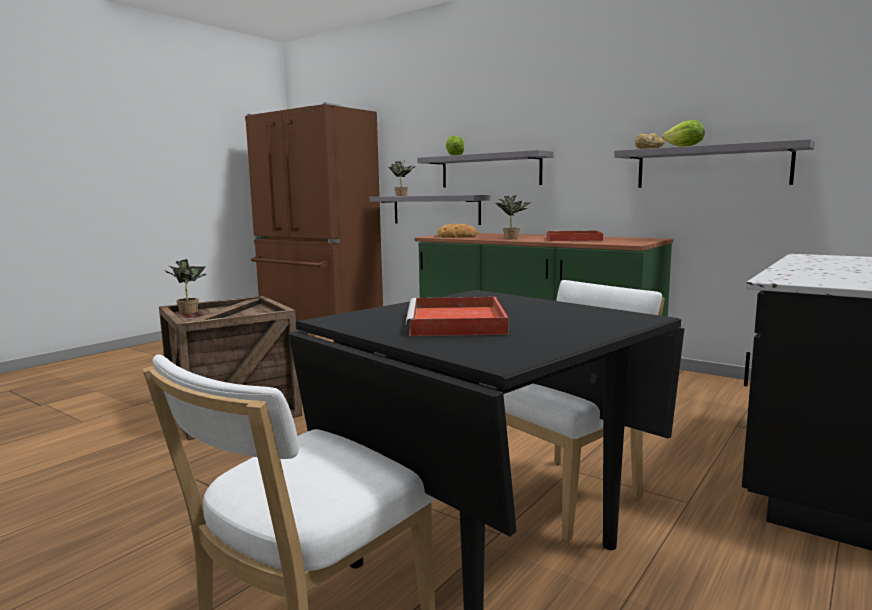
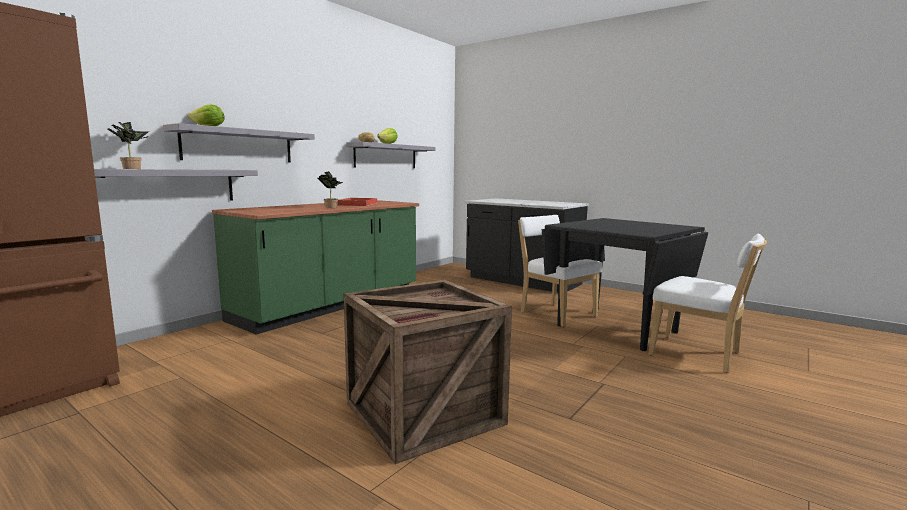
camera: 90 degrees left, 0 degrees up
potted plant [165,259,206,314] -> none
red tray [405,297,509,336] -> none
bread [437,224,478,238] -> none

